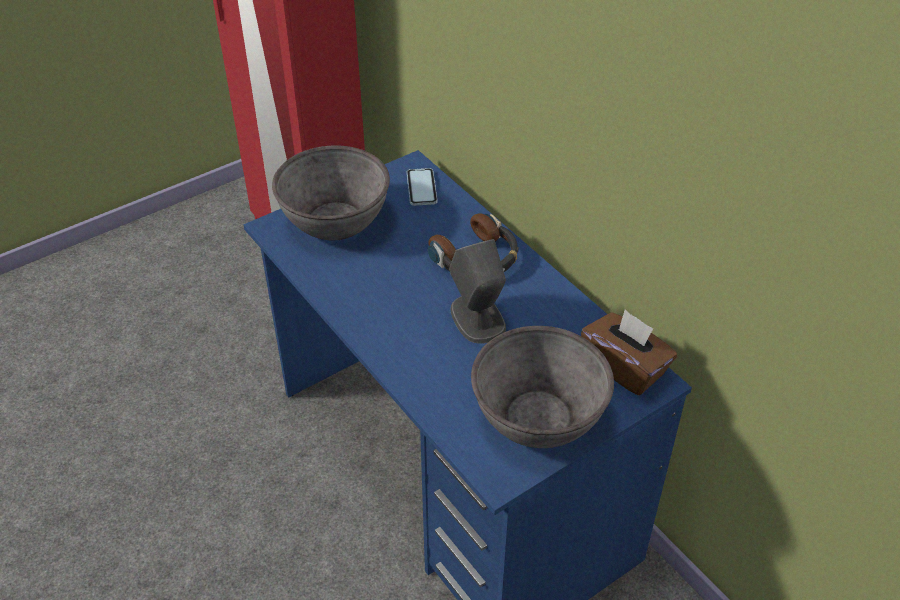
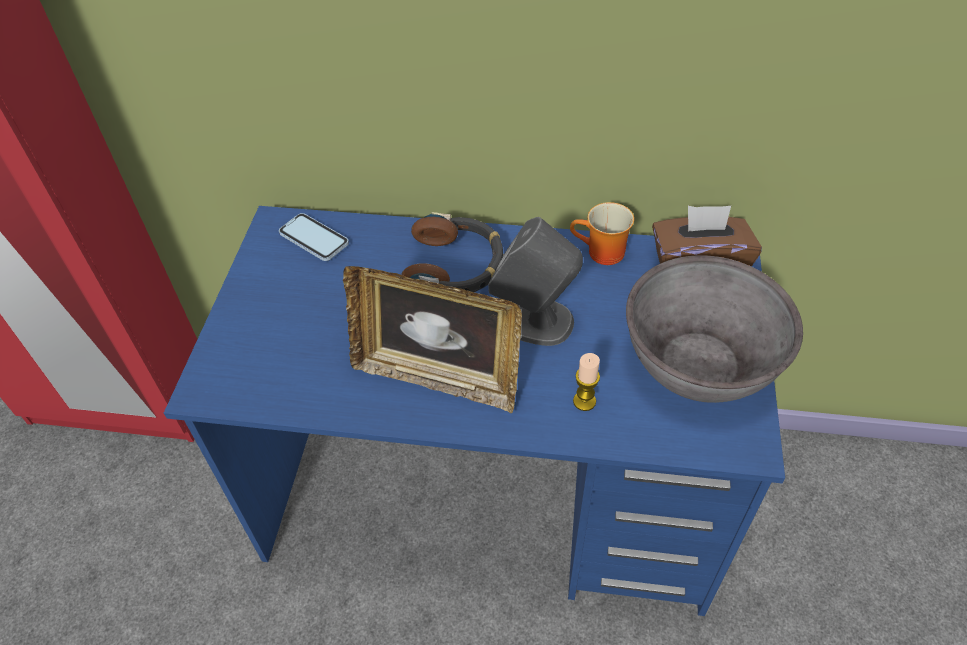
camera: 45 degrees left, 5 degrees up
grey bowl [272,145,390,240] -> none
none -> picture frame [343,266,522,413]
none -> mug [570,202,634,265]
none -> candle [573,353,600,411]

